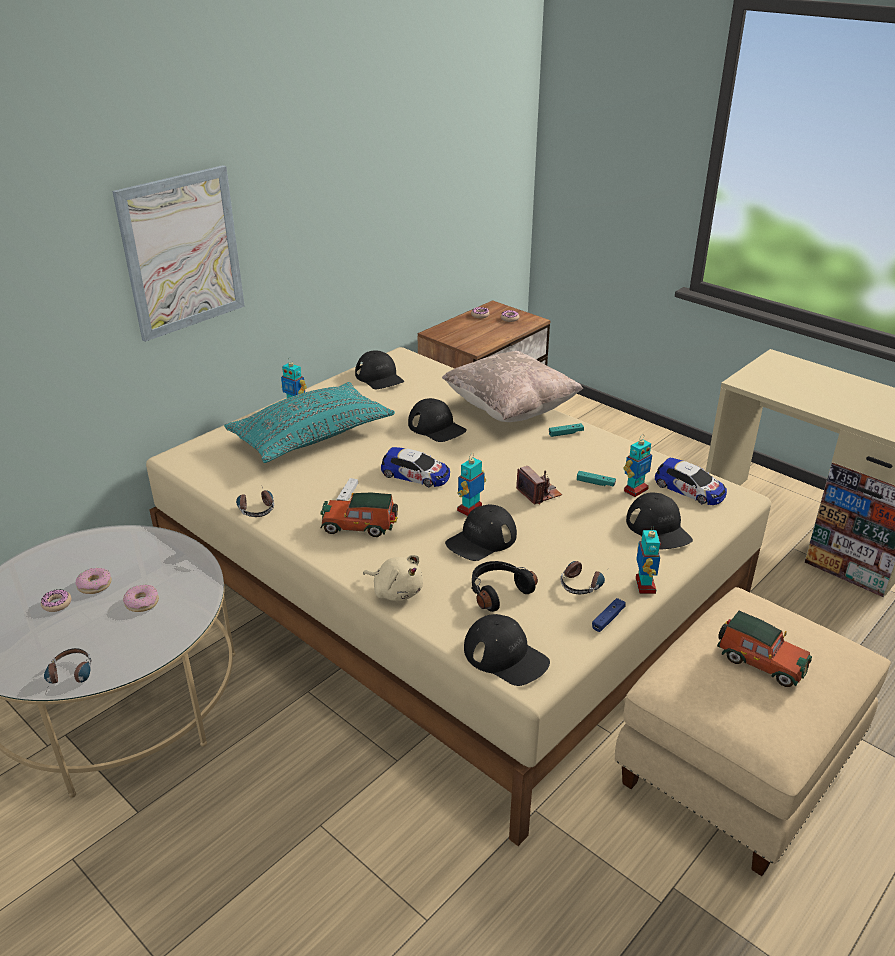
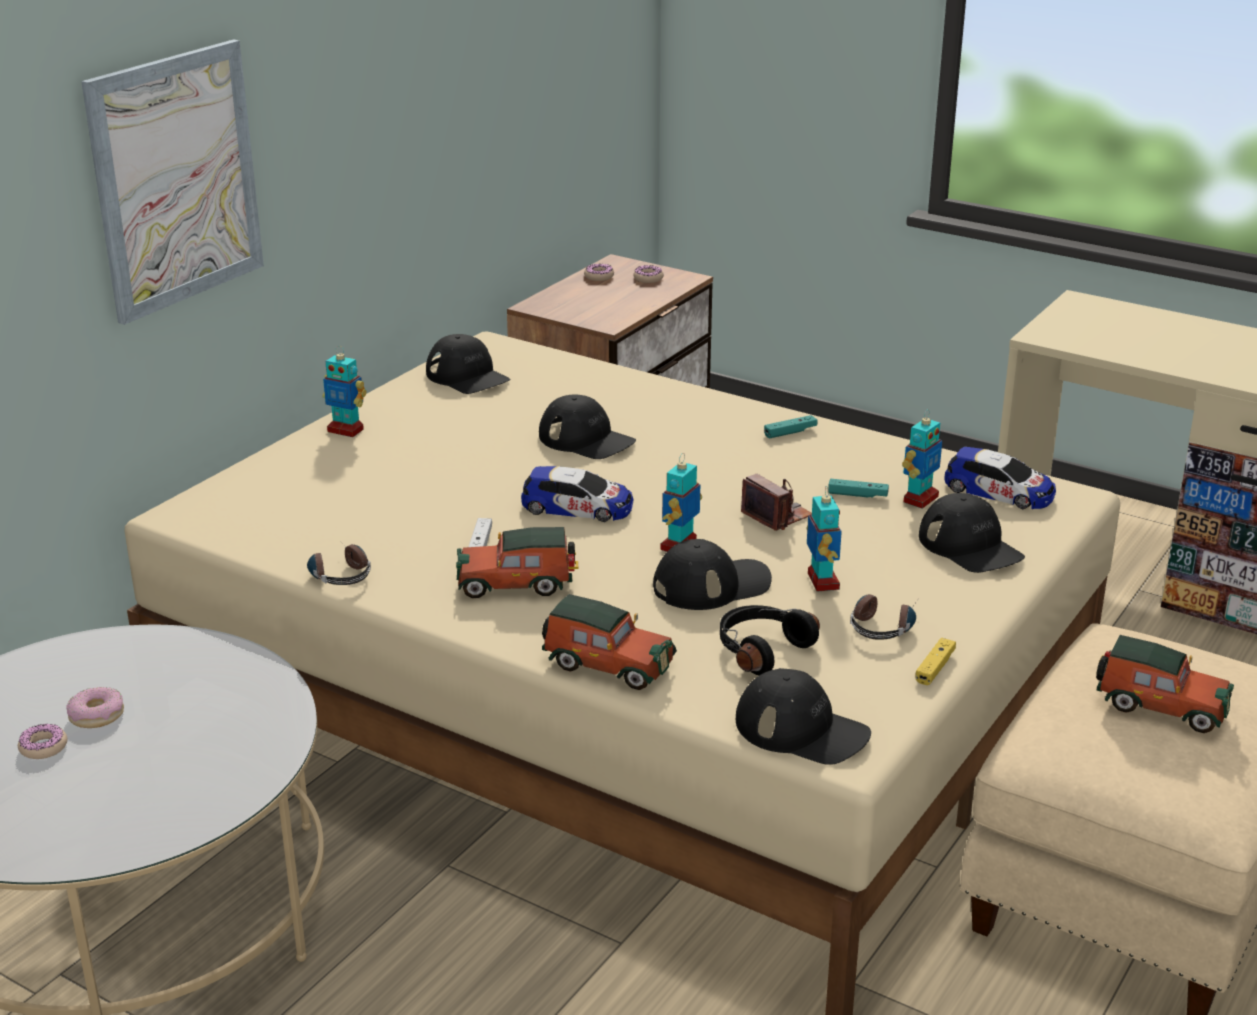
camera: 10 degrees left, 5 degrees down
headphones [44,648,92,689] -> none
donut [123,585,159,612] -> none
turquoise pillow [224,382,395,463] -> none
beige plush toy [363,555,423,601] -> toy car [542,594,677,690]
beige pillow [442,351,583,422] -> none
black cap [445,504,517,561] -> black cap turned 150 degrees counterclockwise [653,539,772,610]
blue game controller [592,598,626,632] -> yellow game controller [915,638,956,685]
toy robot [636,525,661,594] -> toy robot moved to [807,486,842,592]

